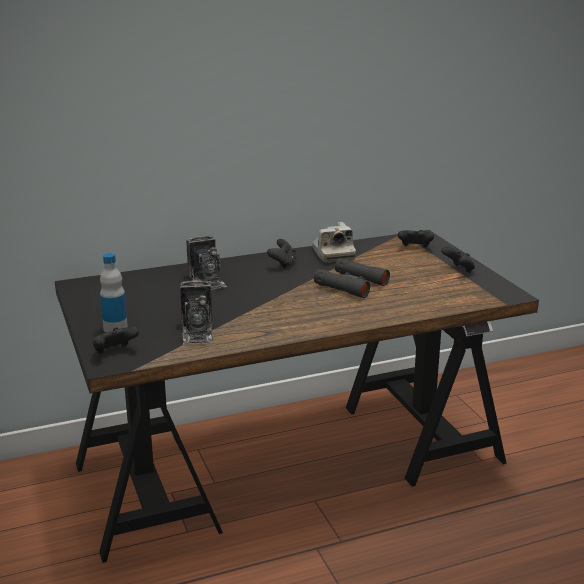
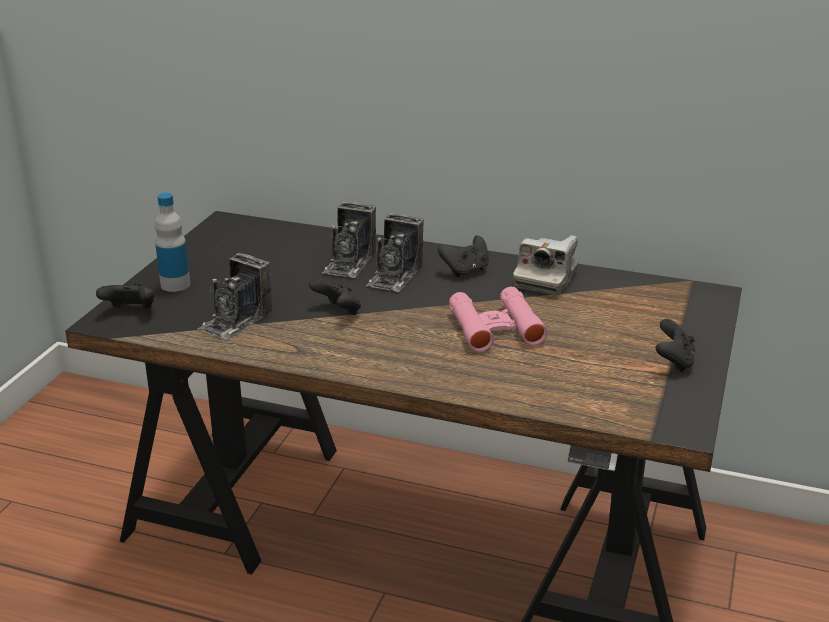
camera: 40 degrees right, 5 degrees up
black binoculars [314,258,390,298] -> pink binoculars [449,287,548,352]
black game controller [398,230,434,247] -> black game controller moved to [309,279,361,315]
none -> camera [366,213,424,292]

